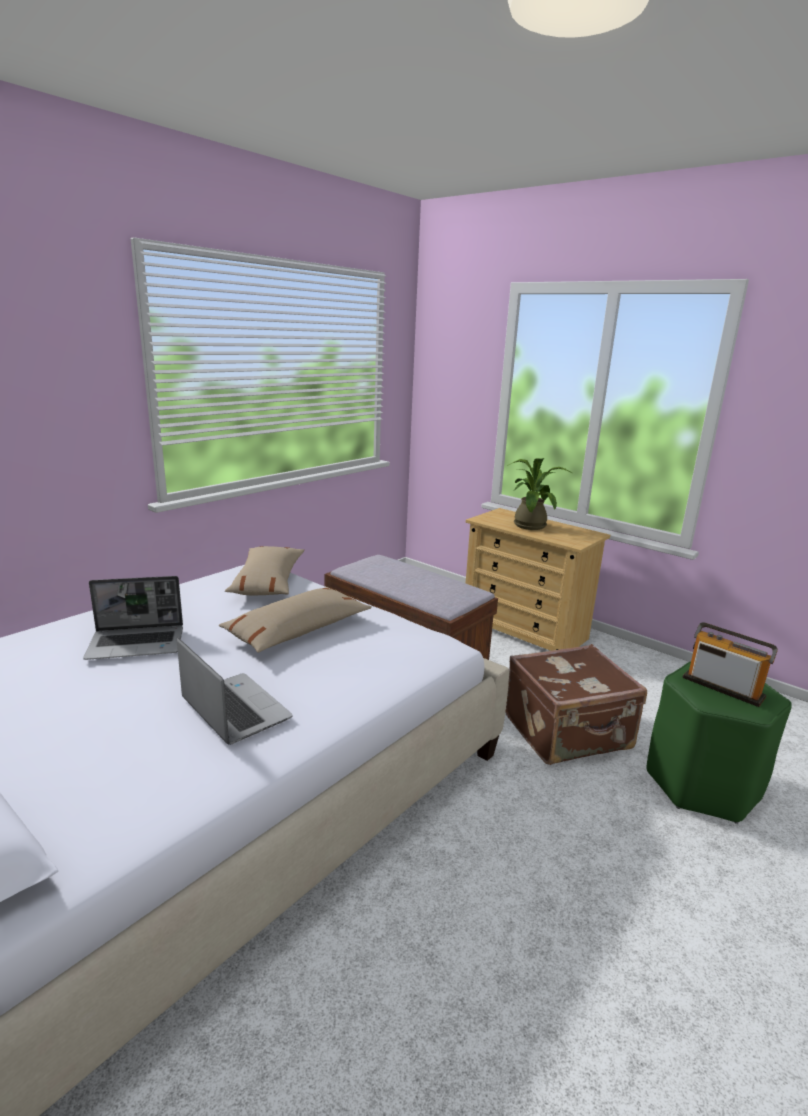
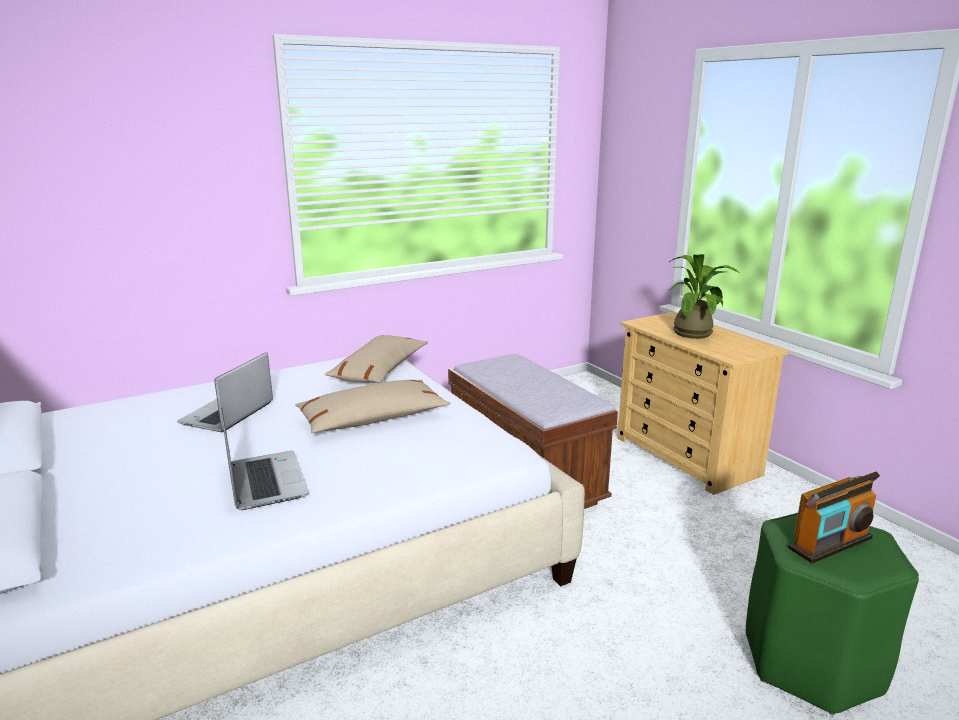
camera: 20 degrees right, 0 degrees up
laptop [83,576,183,660] -> laptop turned 105 degrees clockwise [177,352,273,432]
brown suitcase [506,644,647,765] -> none
radio [683,622,778,707] -> radio turned 90 degrees clockwise [788,472,880,564]

